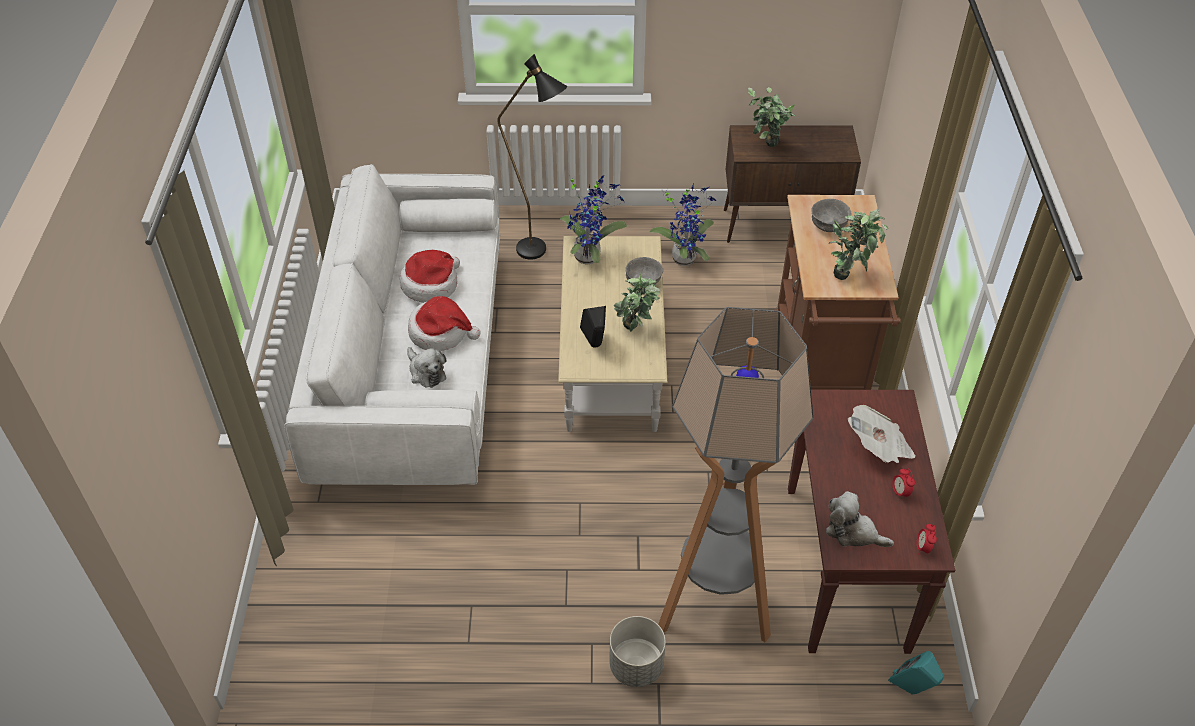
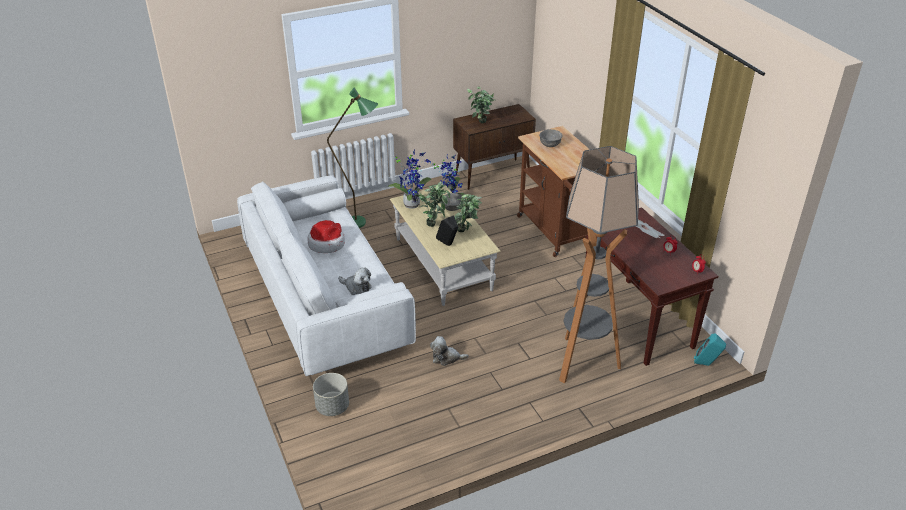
camera: 25 degrees left, 10 degrees down
hat [408,296,481,351] -> none
black floor lamp [497,54,567,260] -> green floor lamp [327,87,378,228]
grey planter [609,616,666,687] -> grey planter moved to [313,373,349,416]
plush toy [826,491,894,547] -> plush toy moved to [430,336,469,366]
potted plant [829,209,888,280] -> potted plant moved to [419,181,451,227]

